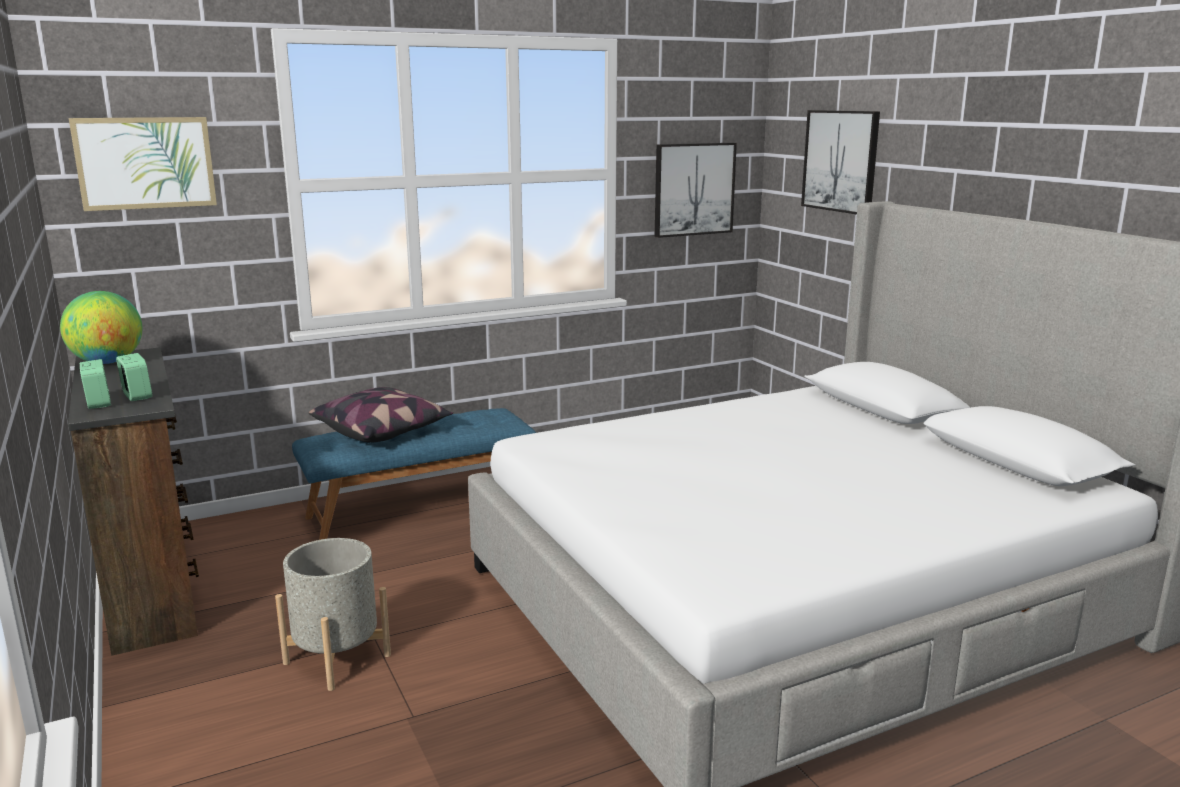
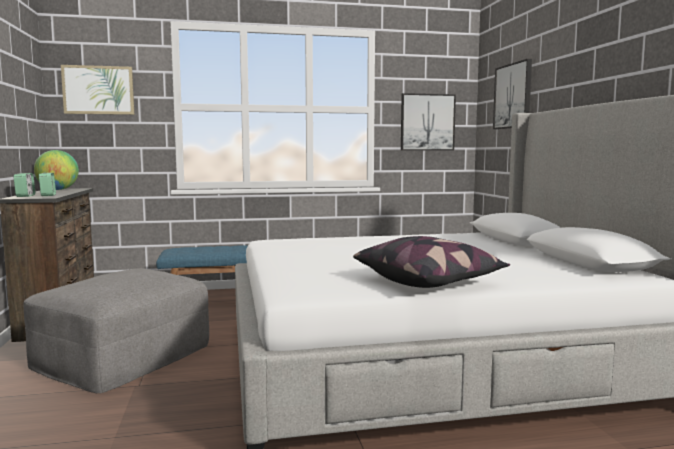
camera: 15 degrees right, 10 degrees down
grey planter [275,538,391,691] -> grey ottoman [23,269,209,393]
pillow [309,387,453,443] -> pillow moved to [353,236,510,288]

